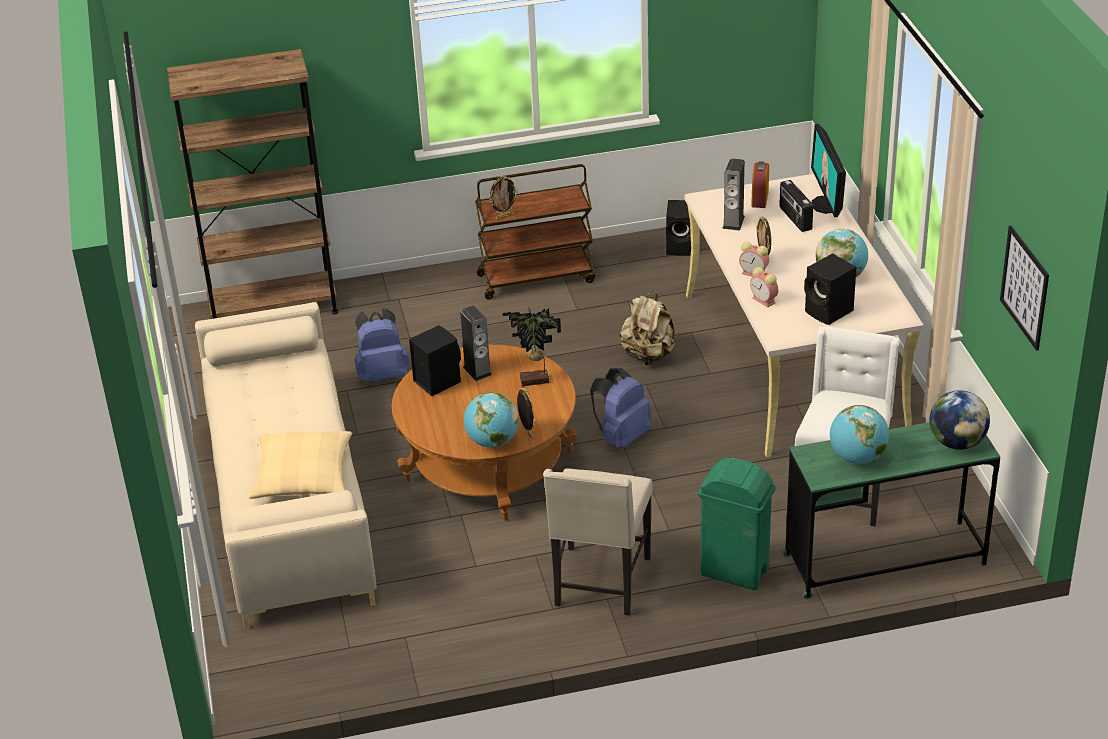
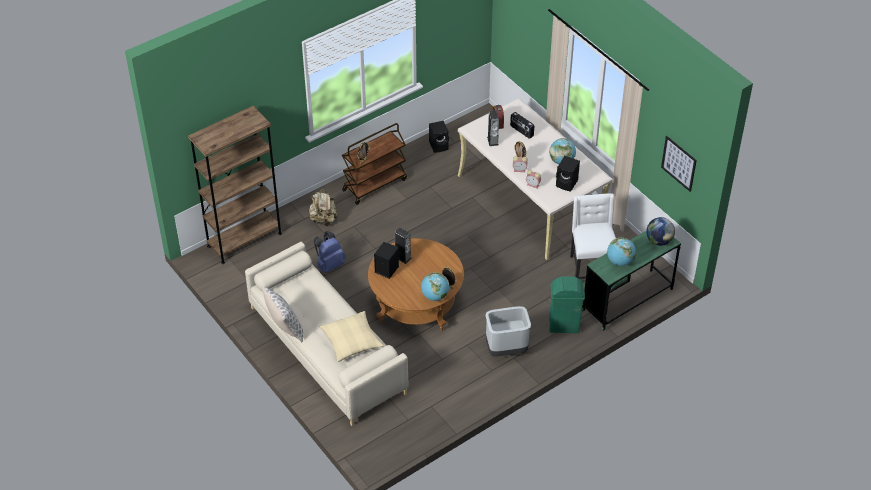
camera: 25 degrees left, 10 degrees up
potted plant [503,307,561,386] -> none
beige chair [543,468,652,616] -> grey trash can [486,306,531,357]
blue backpack [590,368,652,449] -> none
beige backpack [620,291,675,365] -> beige backpack moved to [308,189,338,227]
monitor [811,124,846,217] -> none
none -> pillow [262,286,303,343]

